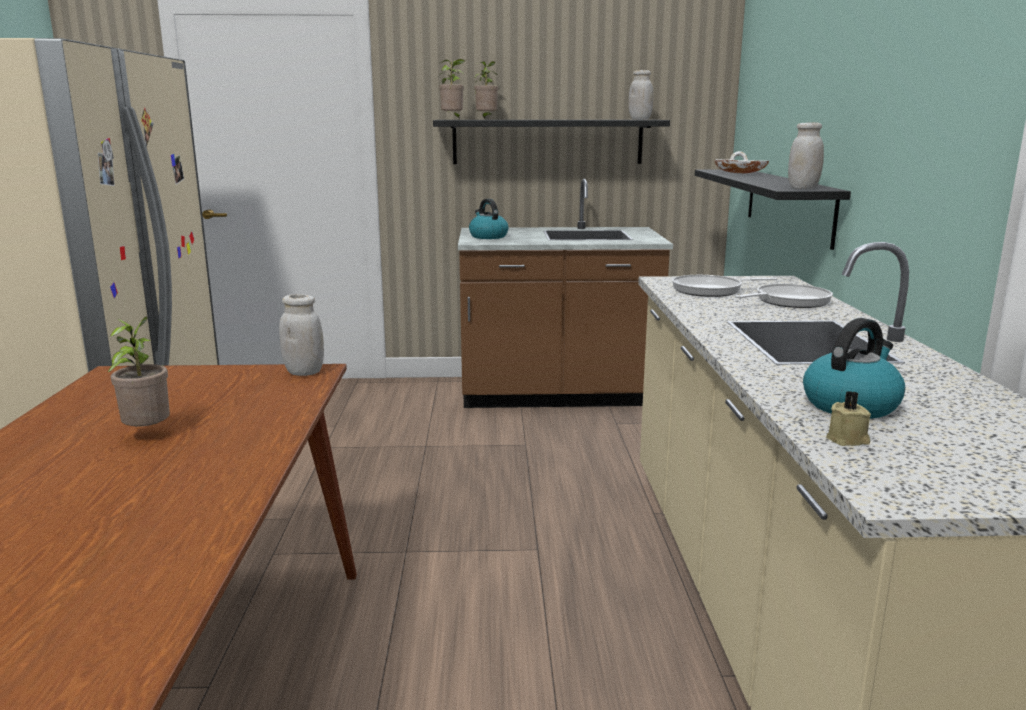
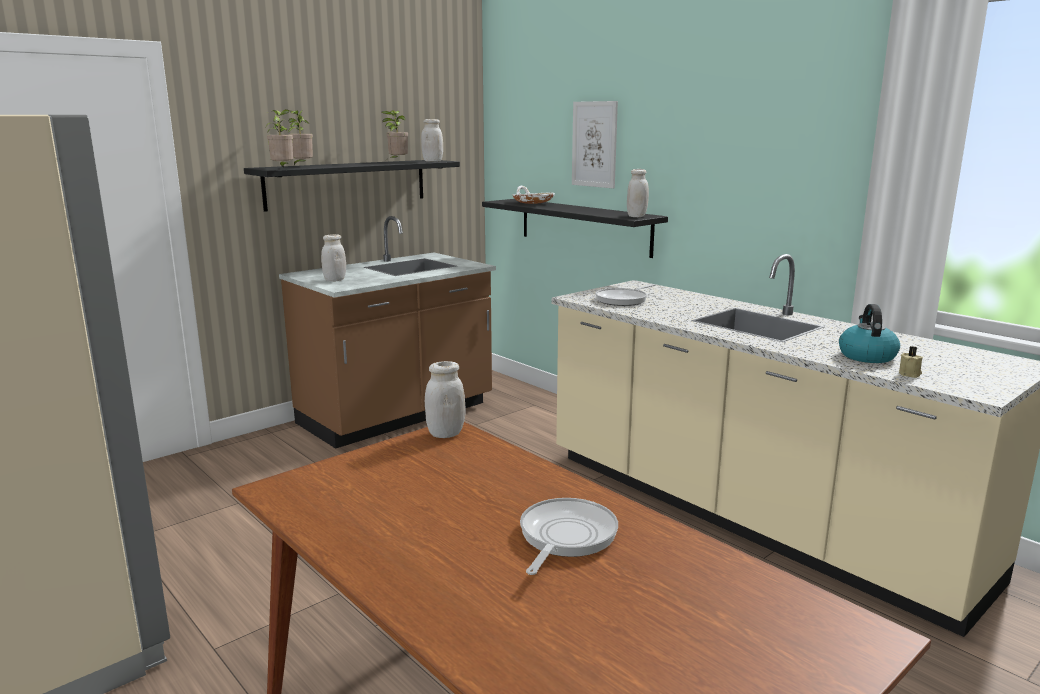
camera: 40 degrees left, 0 degrees up
potted plant [108,317,170,427] -> potted plant moved to [381,110,408,158]
kettle [469,199,509,239] -> white jar [321,234,346,282]
frying pan [735,284,833,308] -> frying pan moved to [520,498,618,575]
none -> picture [572,101,618,188]

